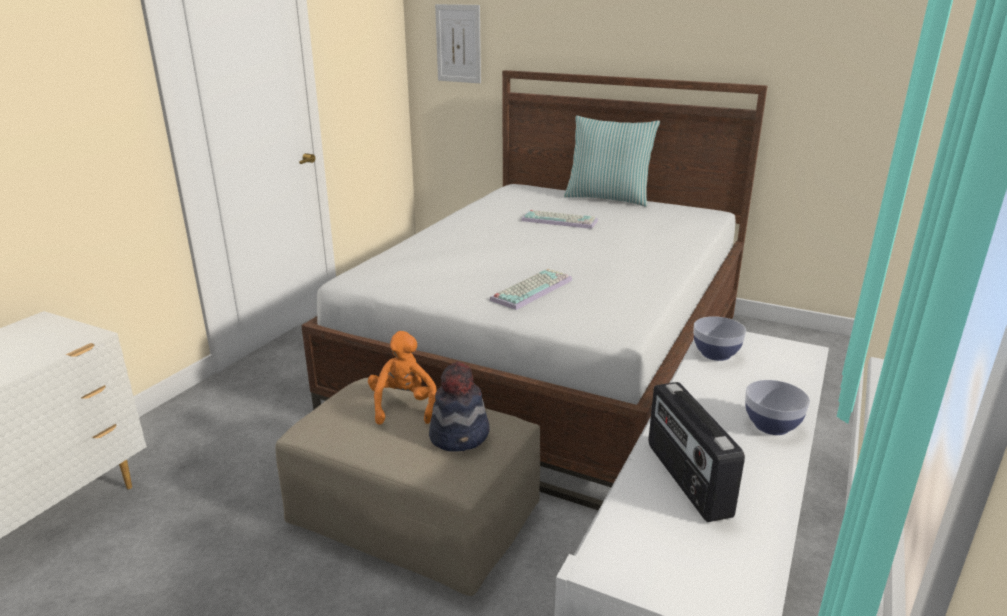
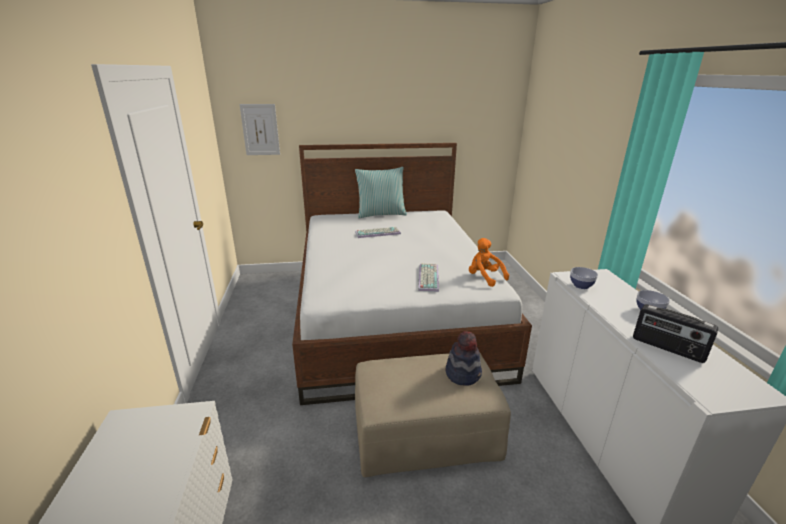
camera: 35 degrees left, 0 degrees up
orange plush toy [368,331,437,425] -> orange plush toy moved to [469,238,509,287]

